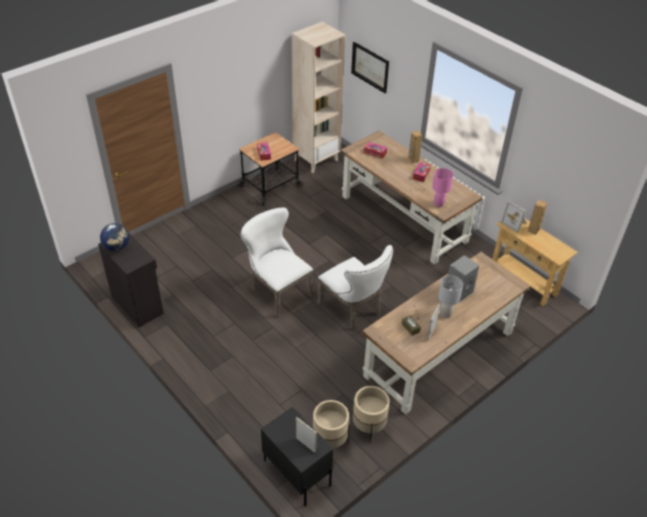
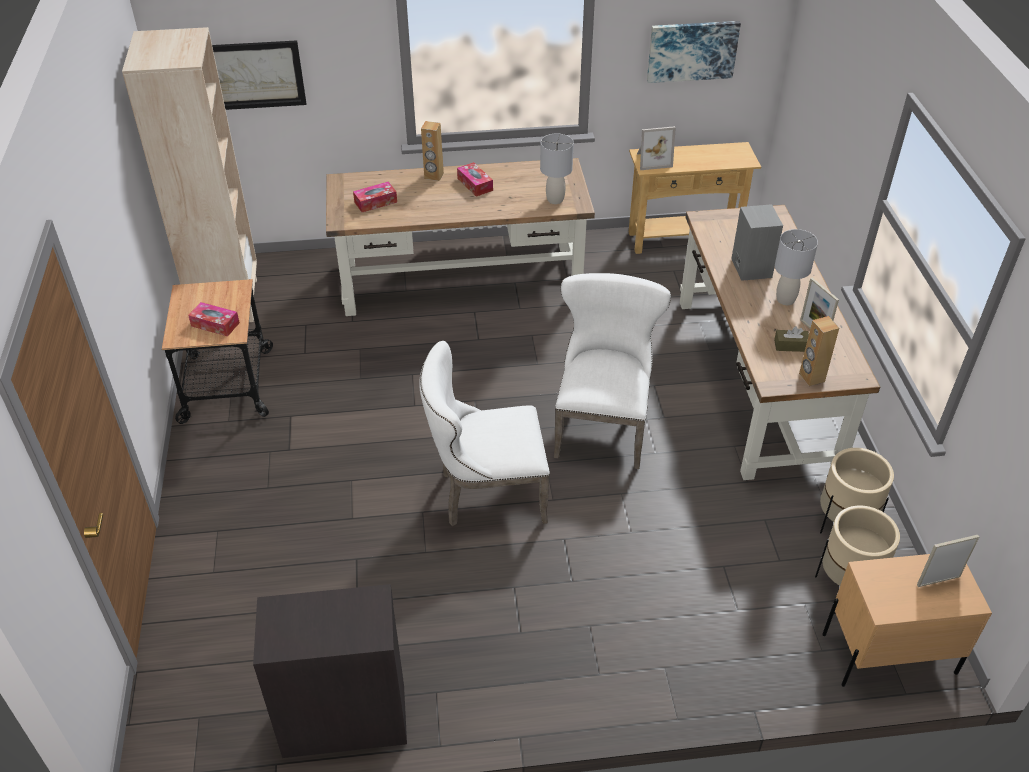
camera: 55 degrees left, 0 degrees up
globe [100,223,129,251] -> none
black nightstand [261,407,333,506] -> beige nightstand [822,554,992,687]
white chair [317,245,393,330] -> white chair turned 75 degrees counterclockwise [554,273,671,469]
pink table lamp [432,168,453,207] -> grey table lamp [540,134,574,204]
brown speaker [528,200,548,235] -> brown speaker moved to [799,316,839,386]
none -> picture [647,21,741,83]

